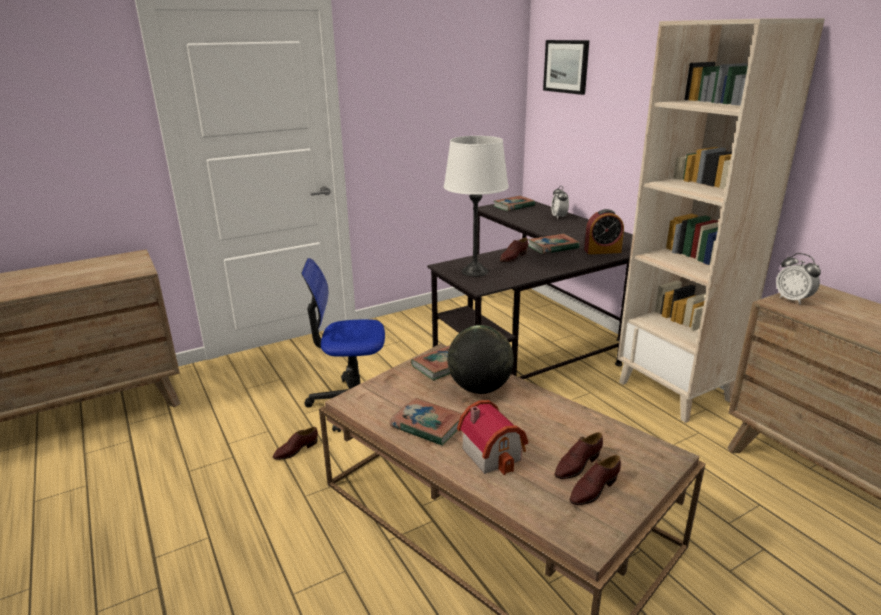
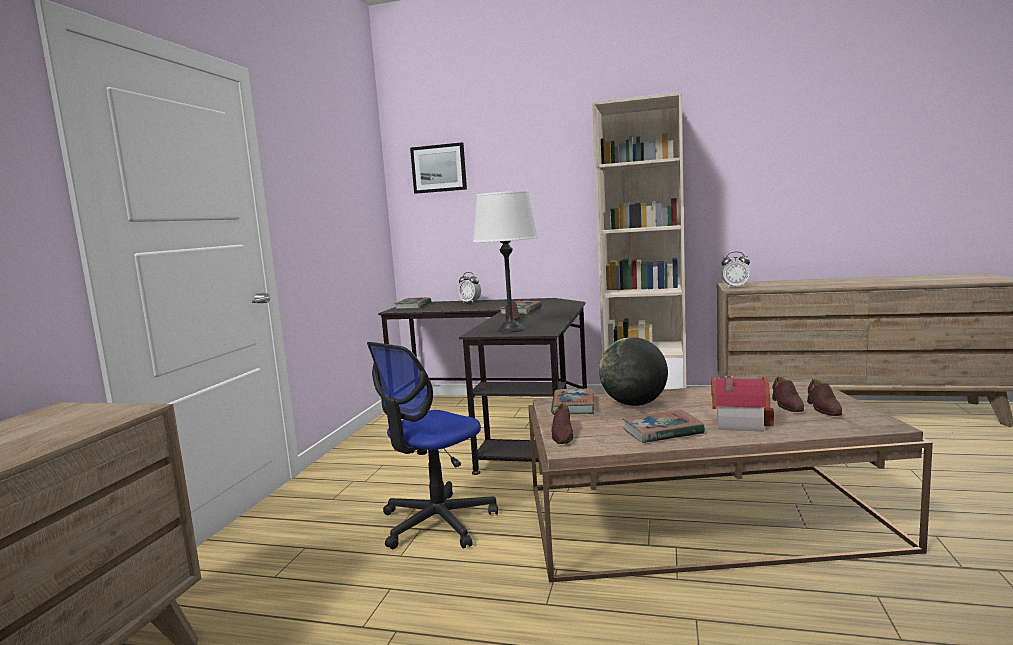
camera: 45 degrees left, 15 degrees down
brown shoe [273,427,318,460] -> brown shoe moved to [551,403,573,444]
alarm clock [584,209,624,254] -> none

